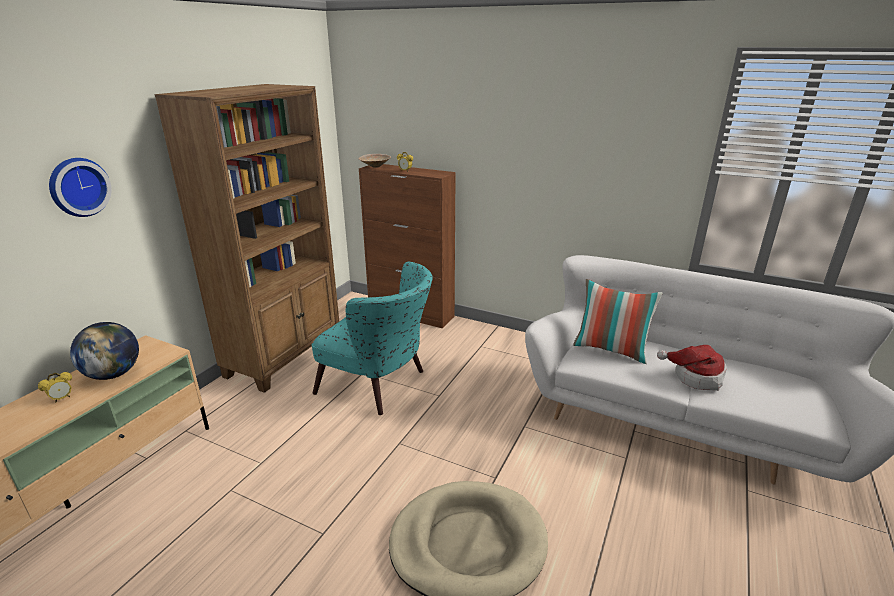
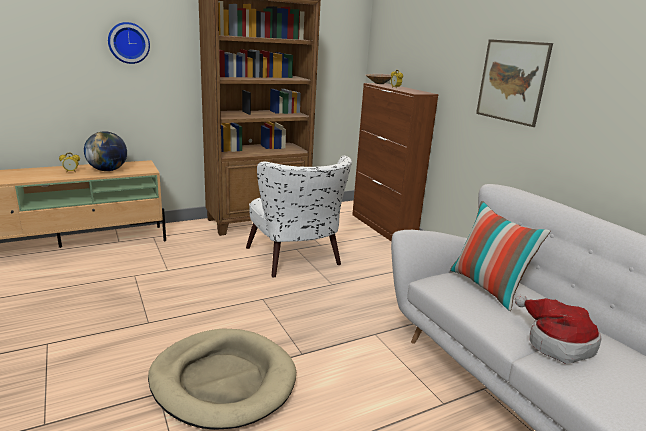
camera: 35 degrees right, 5 degrees down
turquoise armchair [311,262,433,415] -> white armchair [246,156,352,278]
none -> picture [476,39,553,127]

